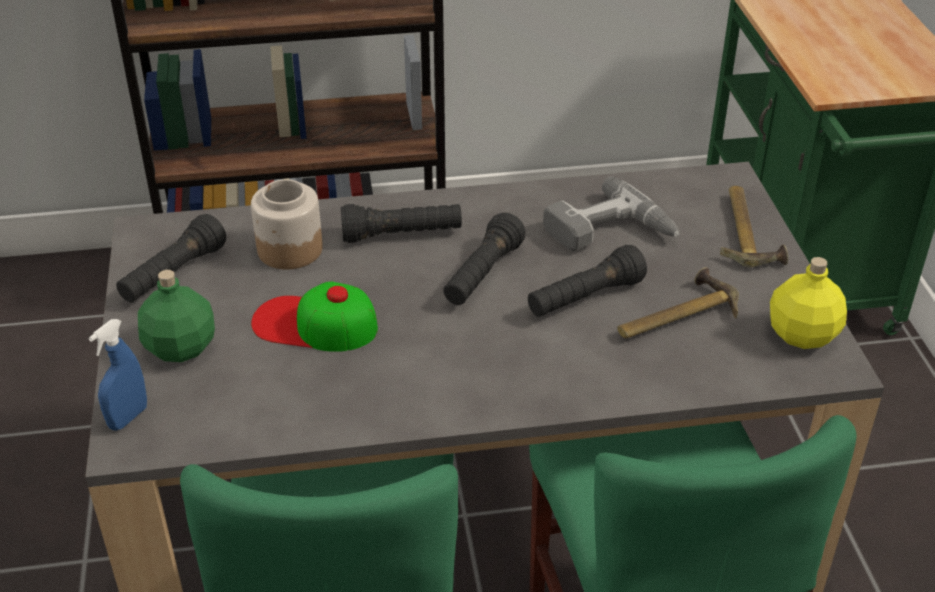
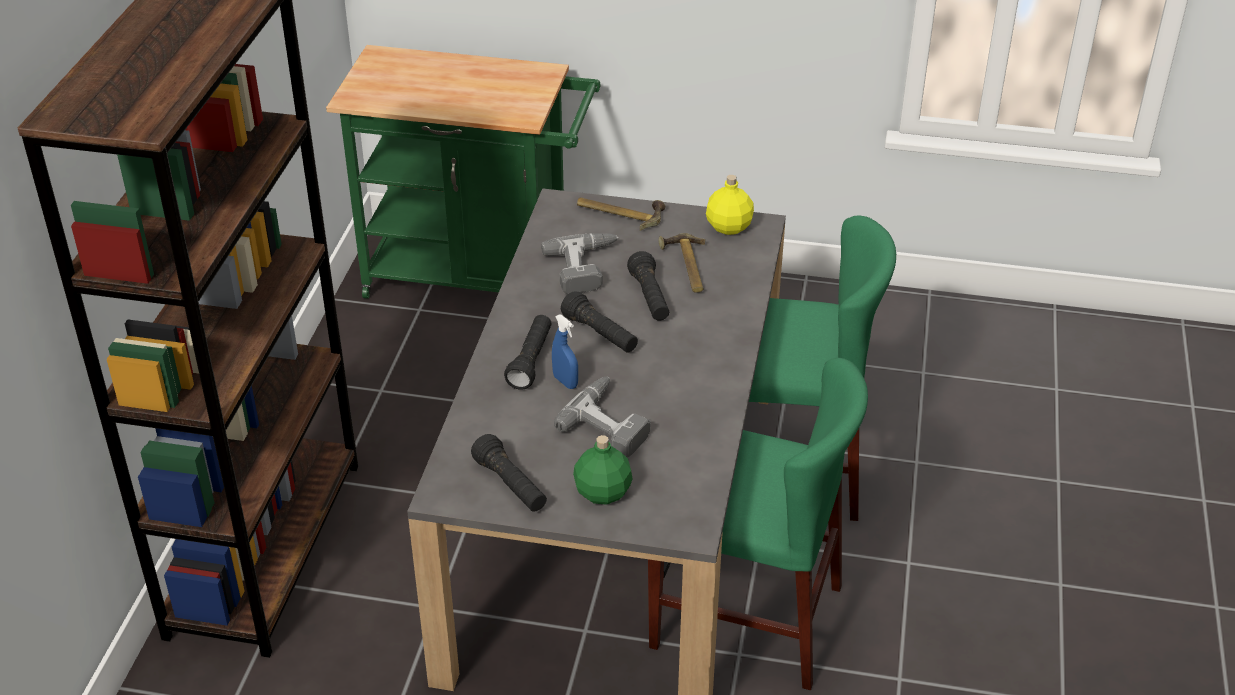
camera: 70 degrees left, 0 degrees up
blue spray bottle [89,319,147,431] -> blue spray bottle moved to [552,315,578,389]
jar [251,179,323,269] -> none
cap [251,281,378,352] -> power drill [554,376,651,457]

